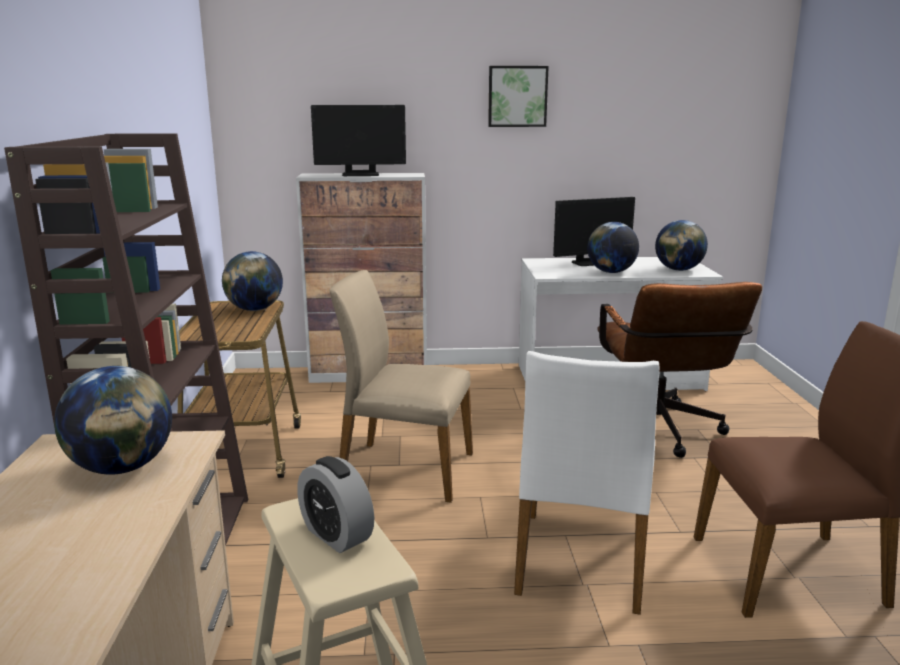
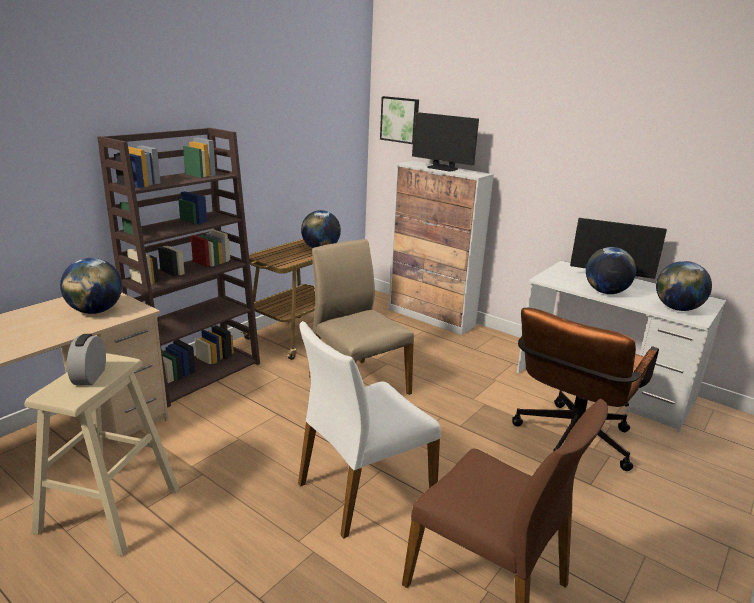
camera: 40 degrees right, 5 degrees up
picture [488,66,549,127] -> picture moved to [380,96,419,144]

